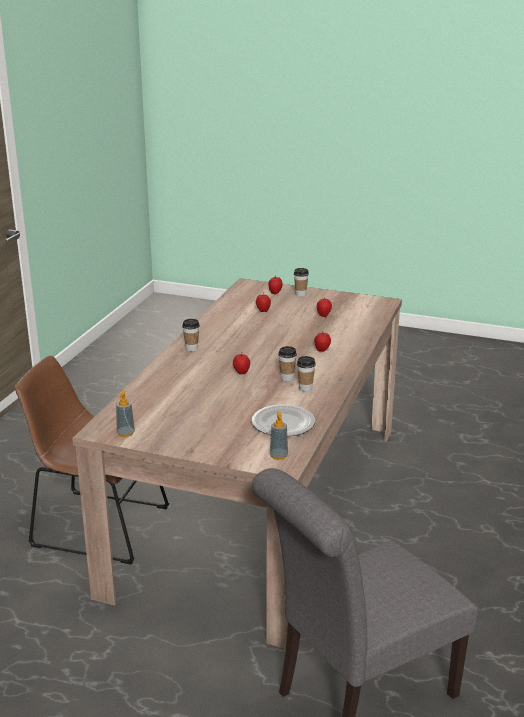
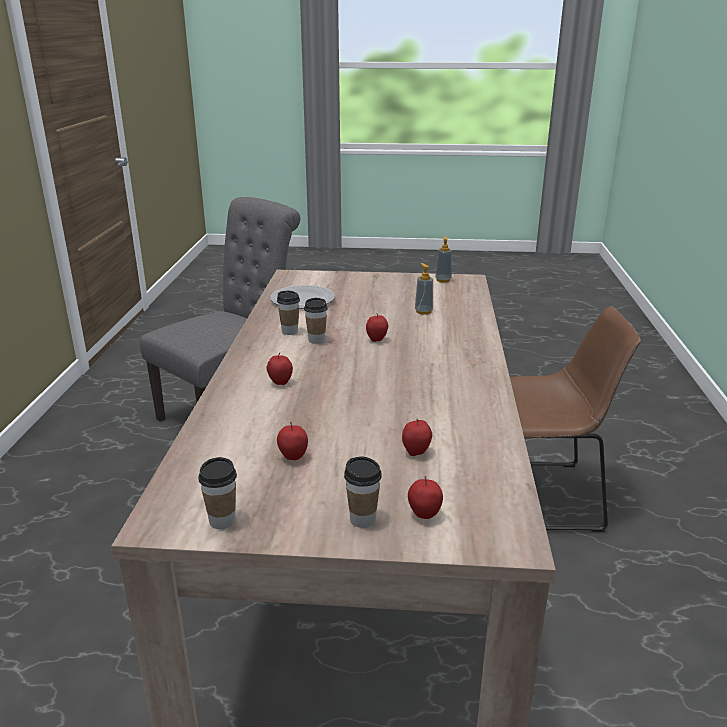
camera: 165 degrees right, 0 degrees up
cup [182,319,200,351] -> cup moved to [198,457,237,529]
soap dispenser [270,412,288,460] -> soap dispenser moved to [415,263,433,315]

